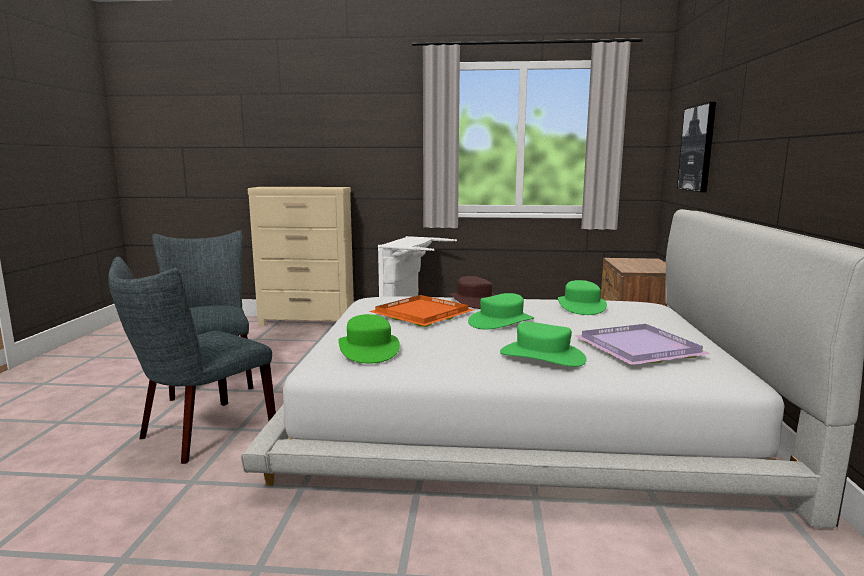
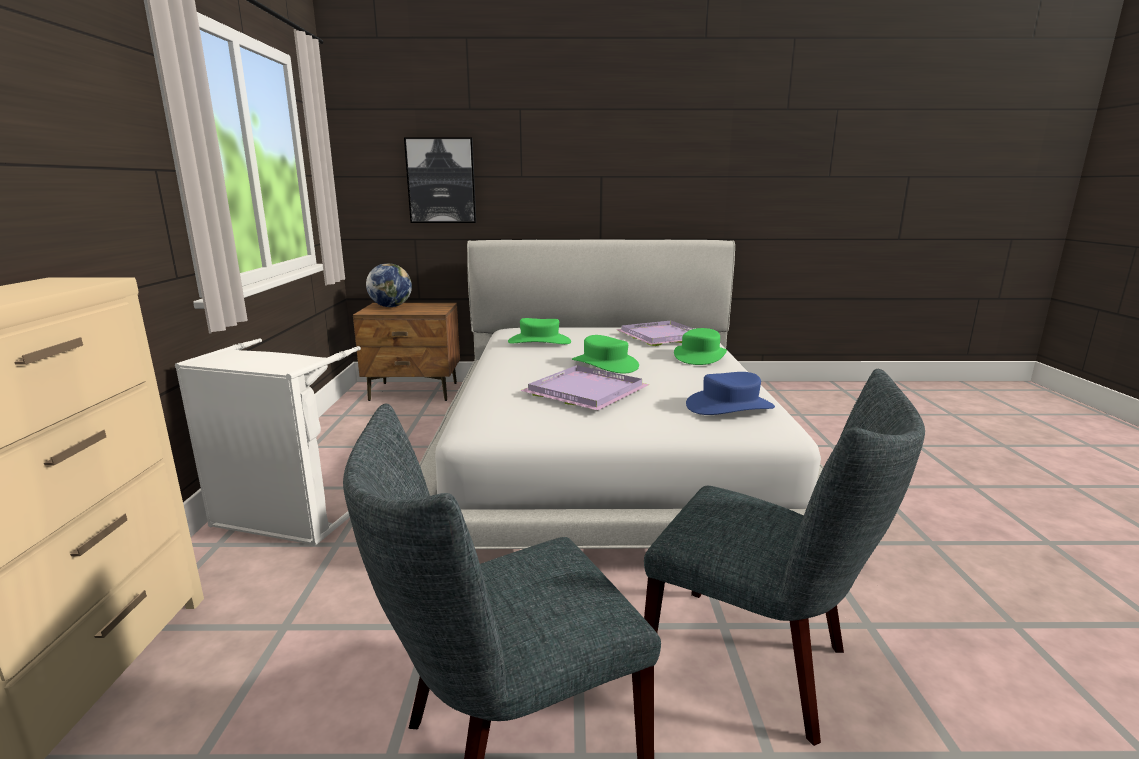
camera: 95 degrees left, 5 degrees up
green hat [338,314,400,363] -> blue hat [686,372,775,415]
orange tray [369,295,473,327] -> purple tray [520,365,650,410]
brown hat [449,276,495,309] -> none
none -> globe [366,263,412,307]

